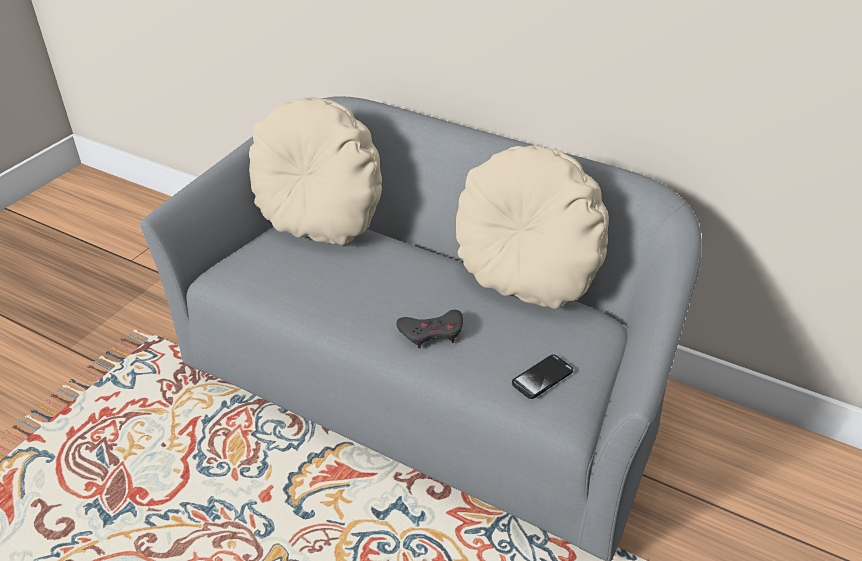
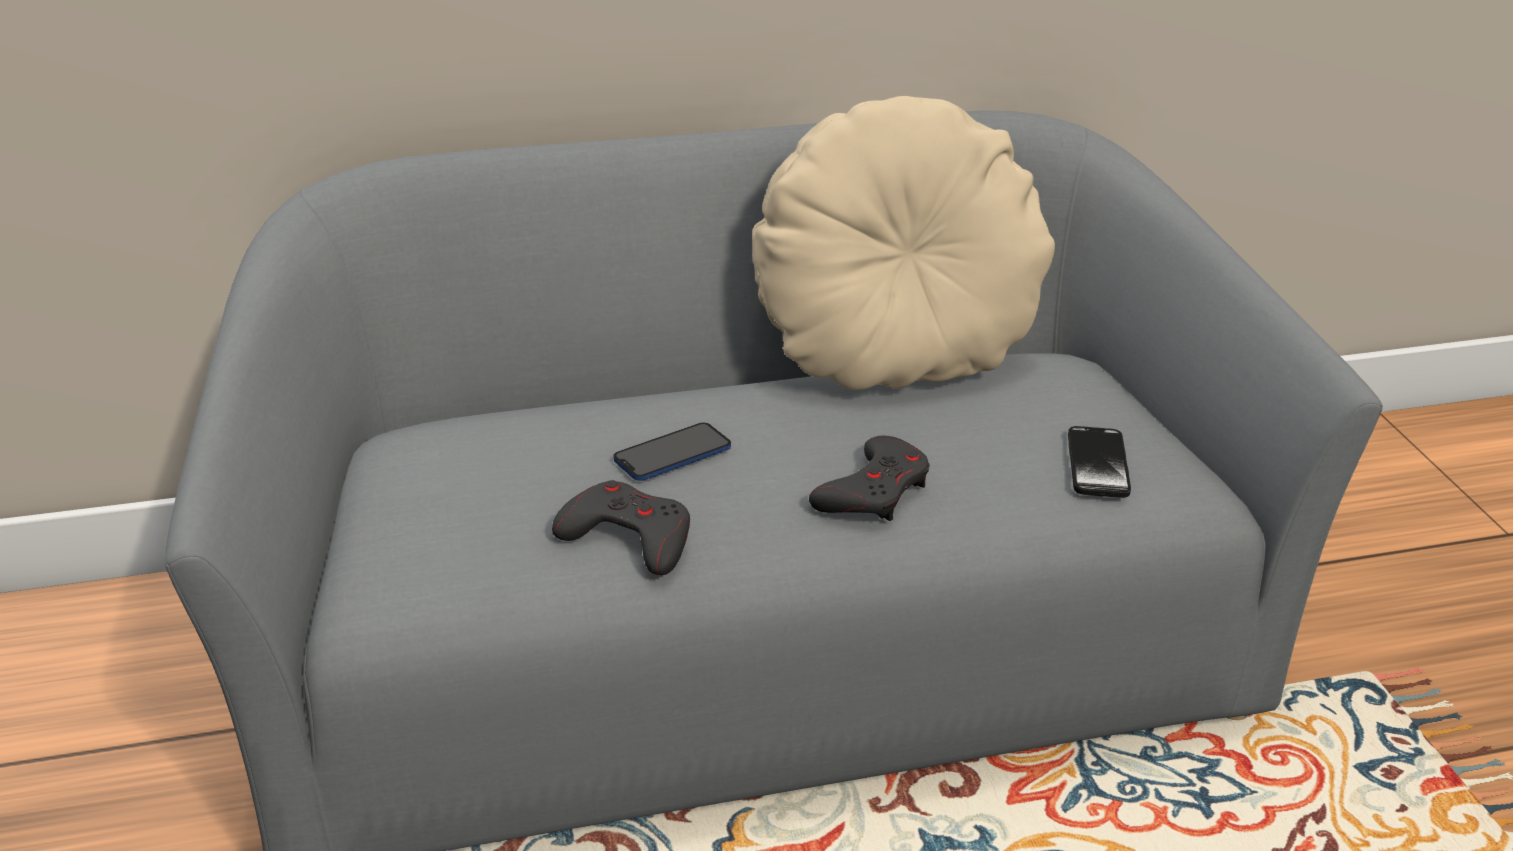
camera: 45 degrees left, 5 degrees down
beige pillow [249,97,382,245] -> none
none -> grey game controller [552,480,690,575]
none -> phone [613,423,731,481]

